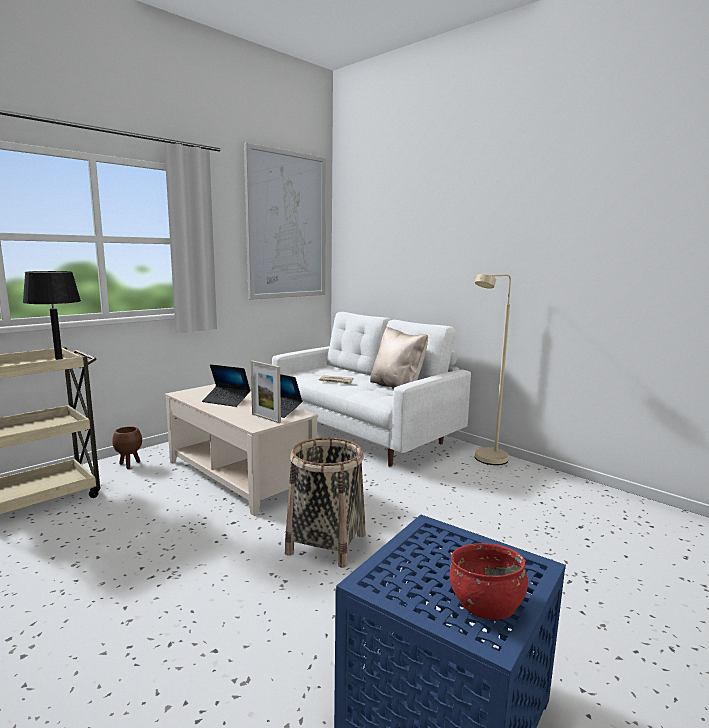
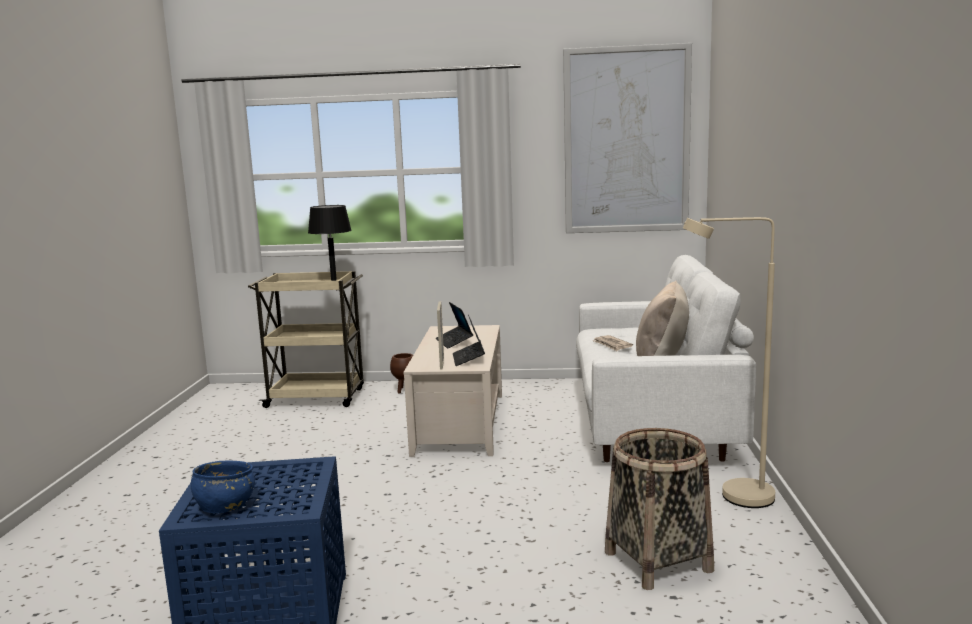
camera: 50 degrees right, 0 degrees up
basket [285,437,366,568] -> basket moved to [605,428,714,590]
red bowl [449,543,528,620] -> blue bowl [191,460,255,513]

